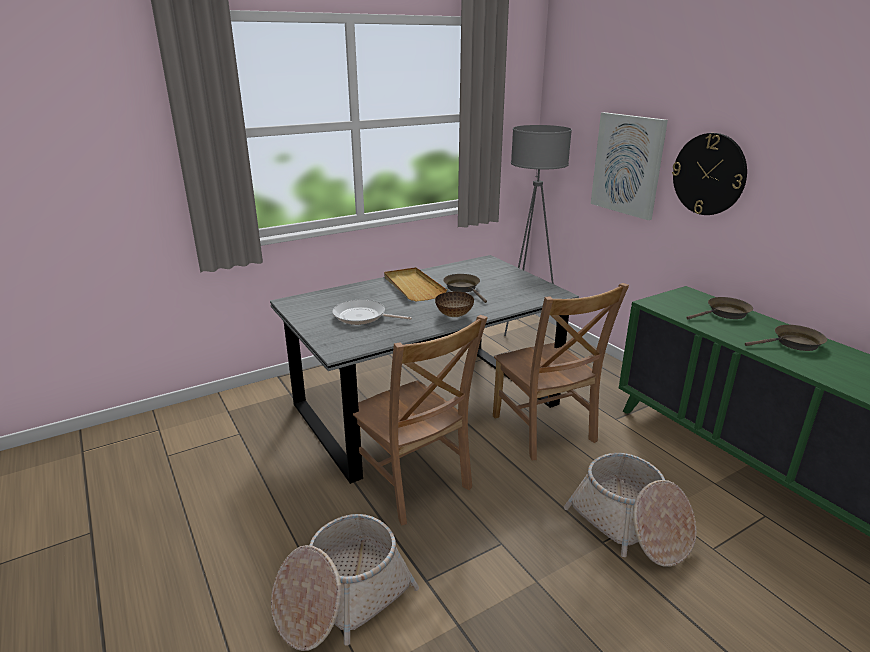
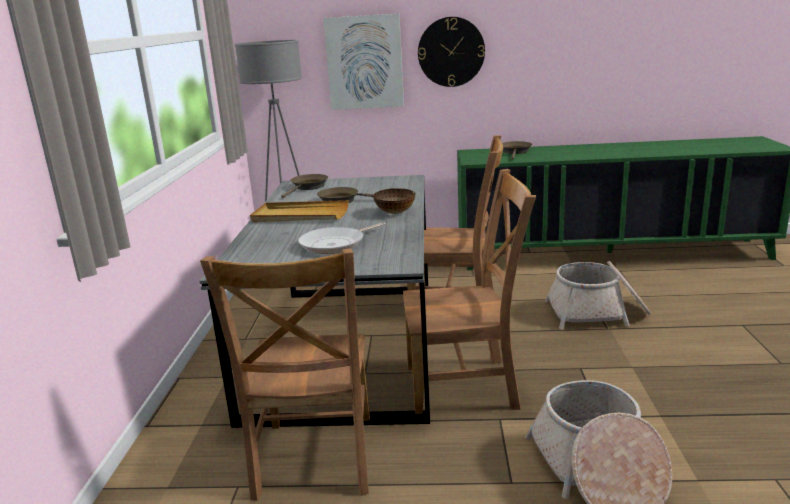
camera: 55 degrees left, 5 degrees down
brown frying pan [745,325,827,351] -> brown frying pan moved to [281,174,328,198]
none -> brown chair [200,248,370,501]

